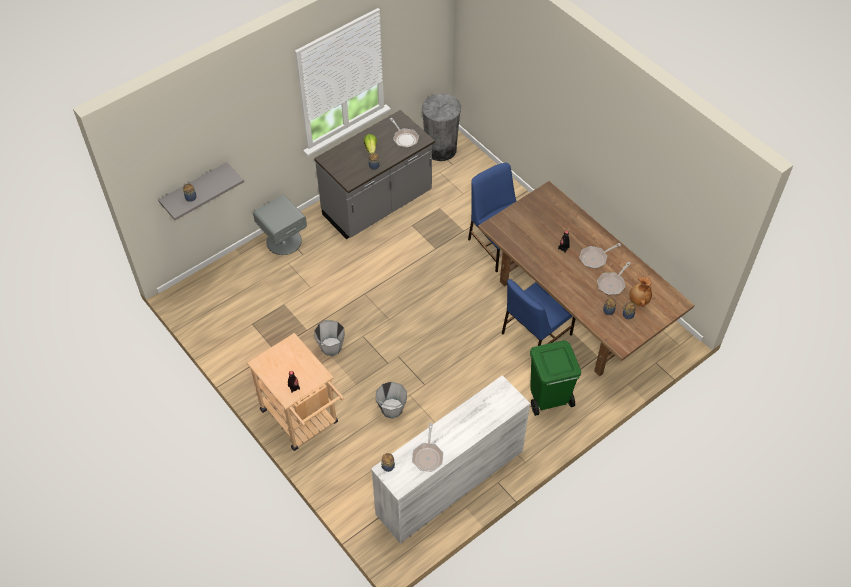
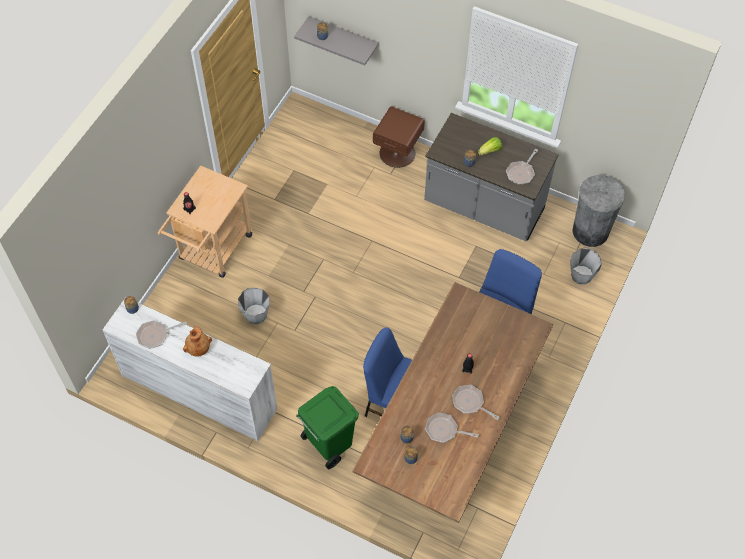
camera: 65 degrees right, 5 degrees up
grey nightstand [253,195,307,255] -> brown nightstand [373,106,425,168]
grey bucket [314,320,345,356] -> grey bucket moved to [570,247,602,284]
brown vase [629,276,652,307] -> brown vase moved to [183,326,212,357]

